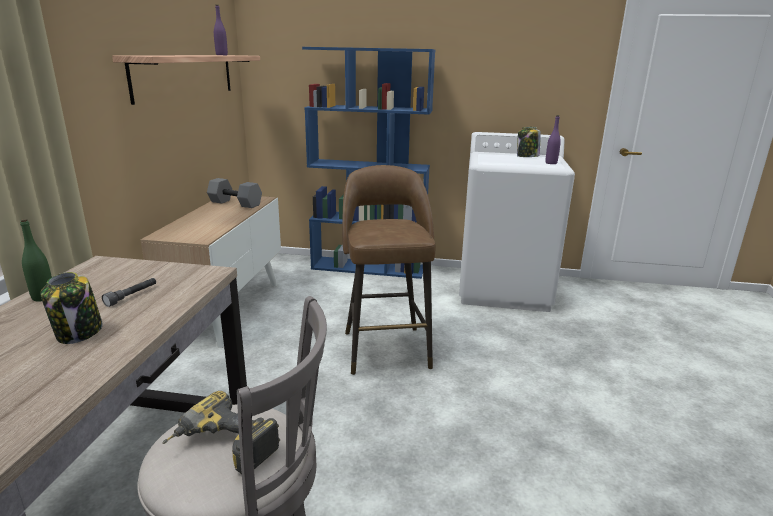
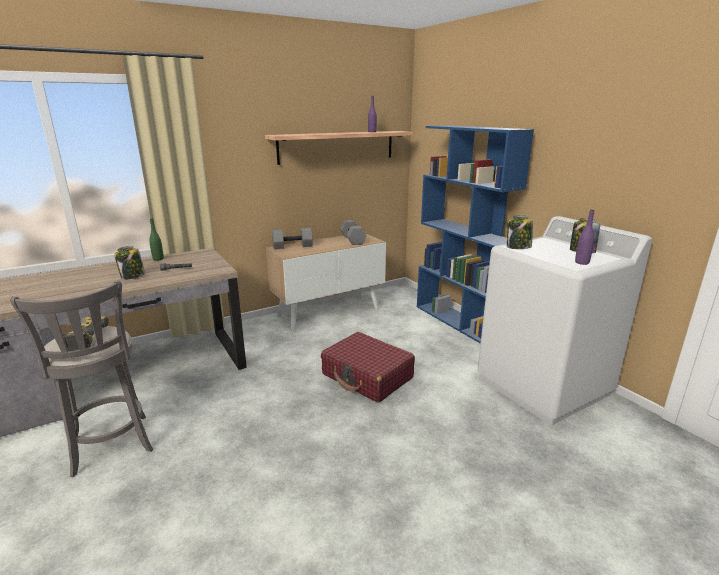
camera: 50 degrees right, 0 degrees up
brown stool [342,165,436,375] -> red suitcase [321,332,415,403]
none -> grey dumbbell [272,228,313,249]
none -> jar [507,215,533,249]

